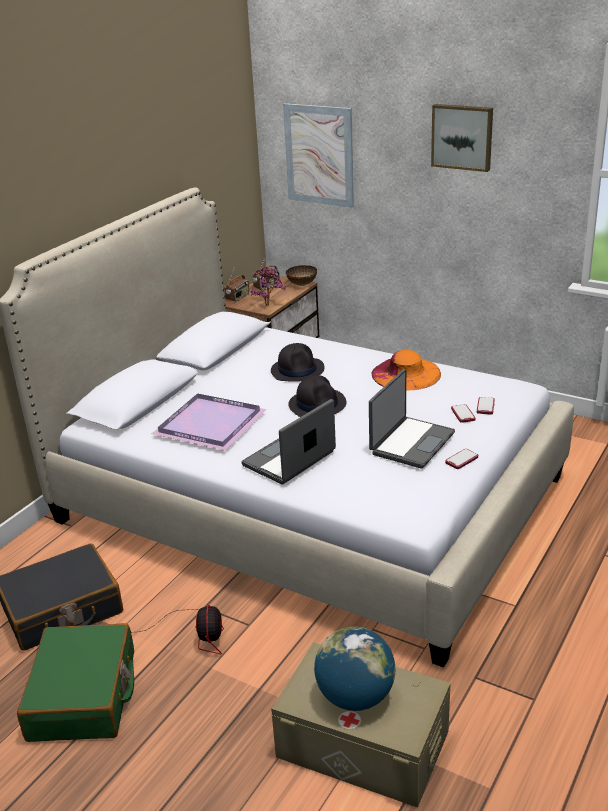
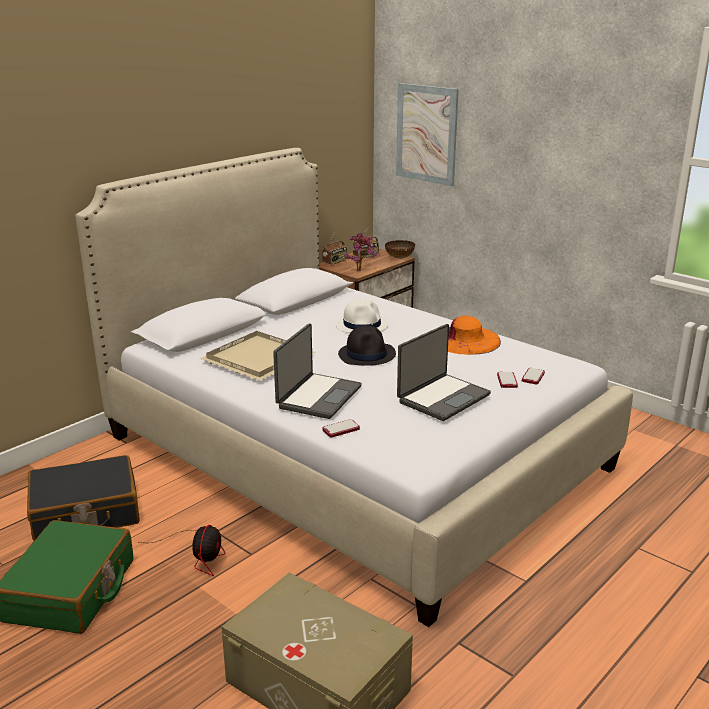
camera: 10 degrees right, 5 degrees down
purple tray [152,393,267,450] -> beige tray [200,331,316,381]
laptop [242,399,336,485] -> laptop turned 150 degrees clockwise [273,323,362,419]
black hat [271,343,324,382] -> white hat [336,298,389,333]
globe [314,627,395,711] -> none
picture [431,104,493,172] -> none
phone [445,449,478,469] -> phone moved to [322,419,360,437]

